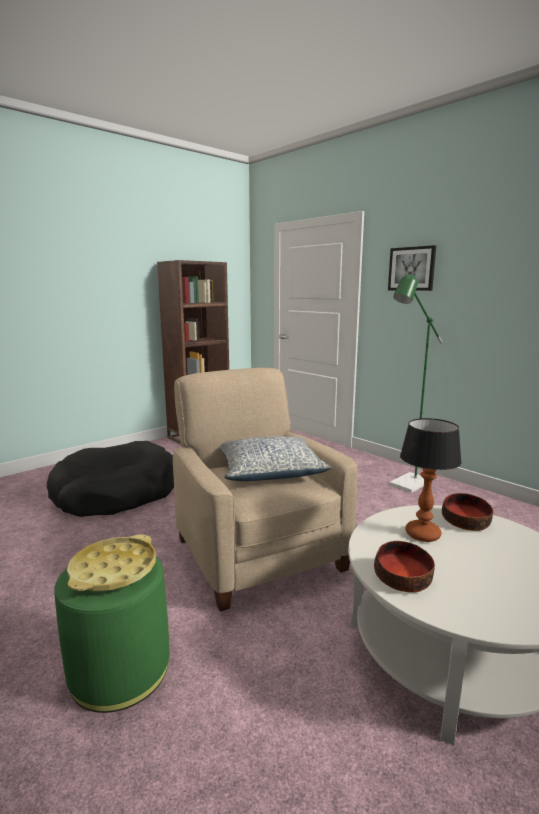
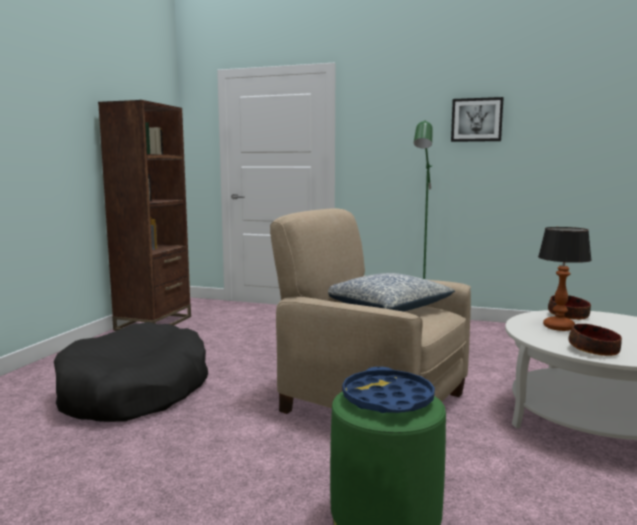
camera: 30 degrees left, 5 degrees down
yellow tray [67,535,156,591] -> blue tray [342,367,435,413]
picture [388,245,436,291] -> picture moved to [451,97,504,142]

